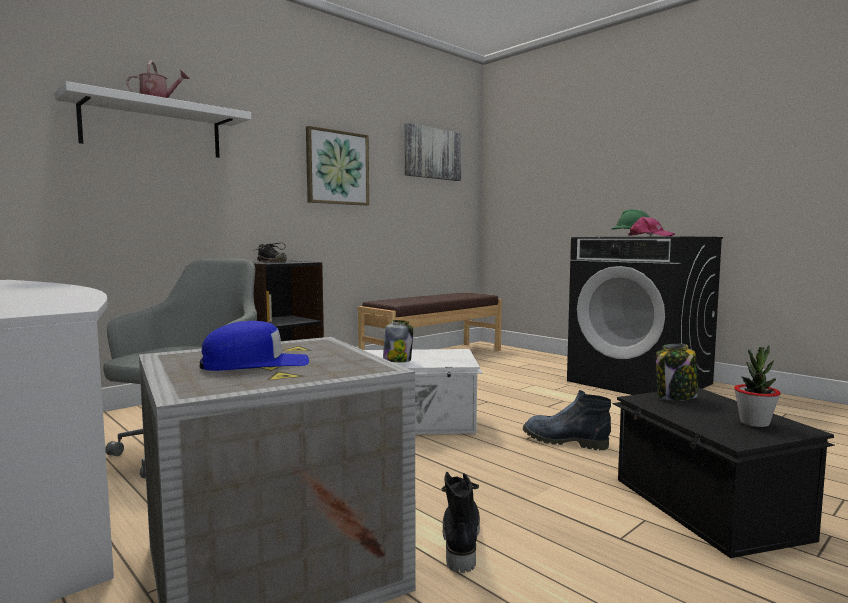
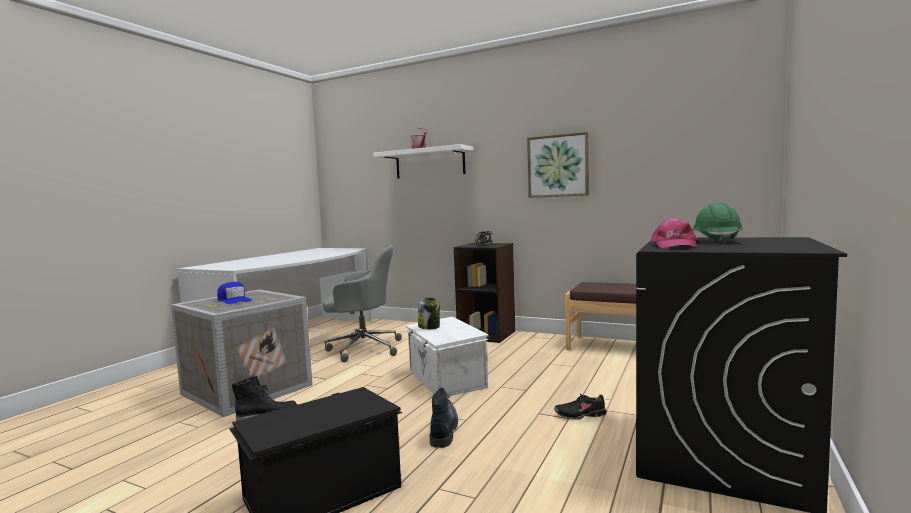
camera: 70 degrees right, 0 degrees up
picture [405,123,462,181] -> none
jar [656,344,698,401] -> none
potted plant [734,345,781,427] -> none
none -> black shoe [554,394,607,420]

